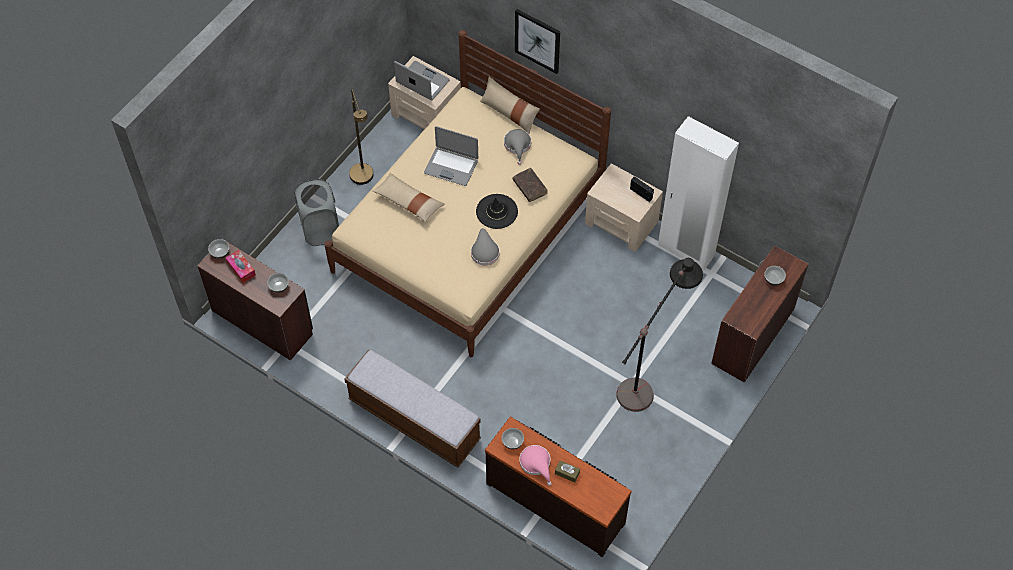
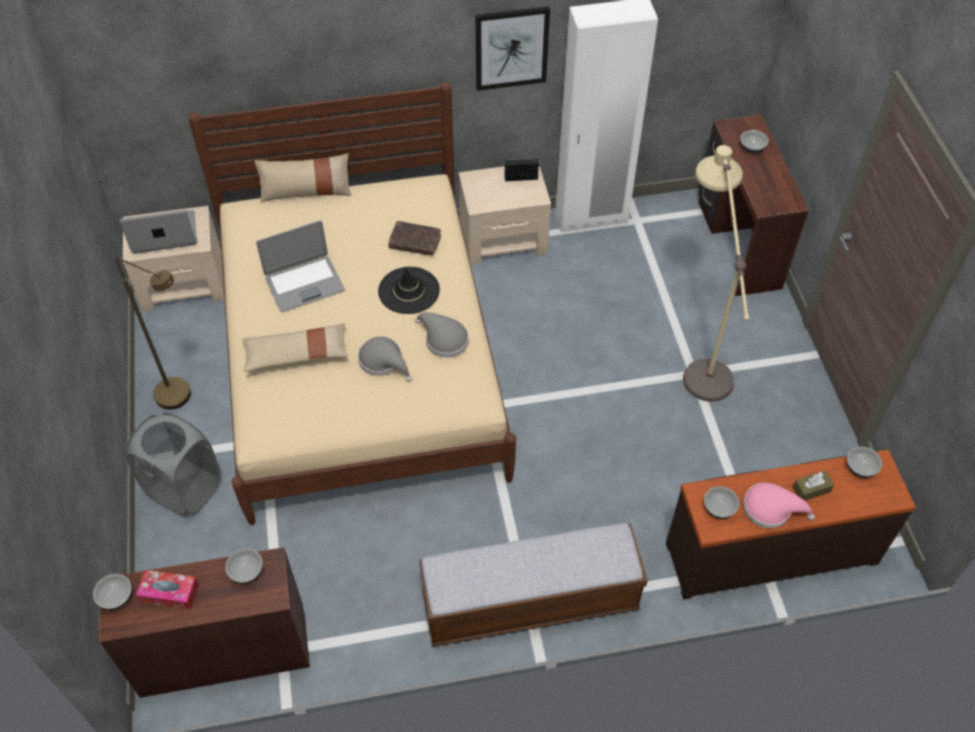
camera: 45 degrees left, 5 degrees down
grey hat [504,129,531,165] -> grey hat moved to [358,337,412,382]
picture [515,9,560,74] -> picture moved to [476,6,550,91]
black floor lamp [616,258,703,412] -> beige floor lamp [683,145,750,402]
none -> bowl [847,446,882,478]

